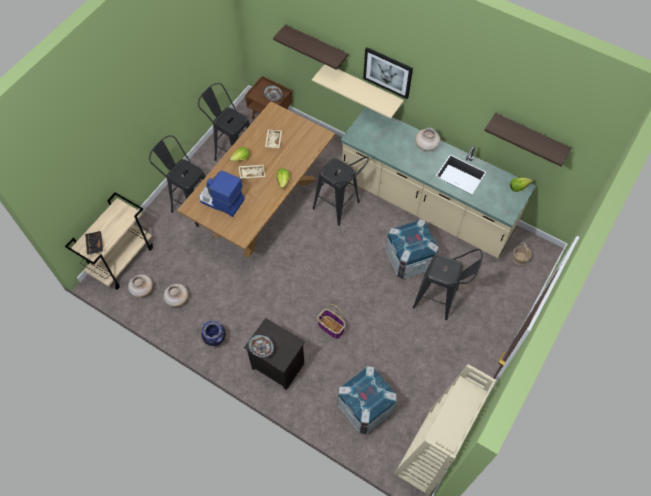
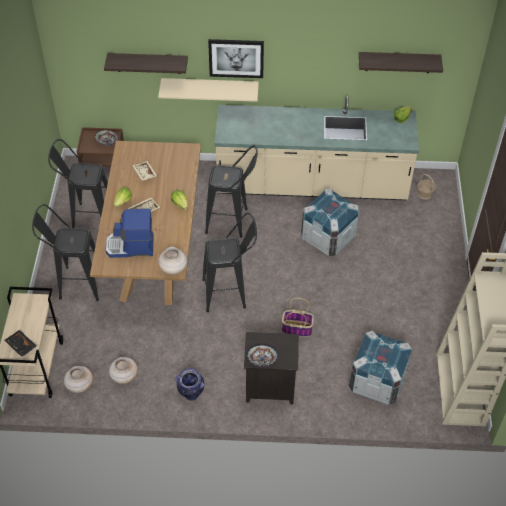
camera: 30 degrees left, 10 degrees down
black stool [413,249,483,320] -> black stool moved to [202,213,257,312]
beige vase [415,128,440,151] -> beige vase moved to [158,247,187,275]

